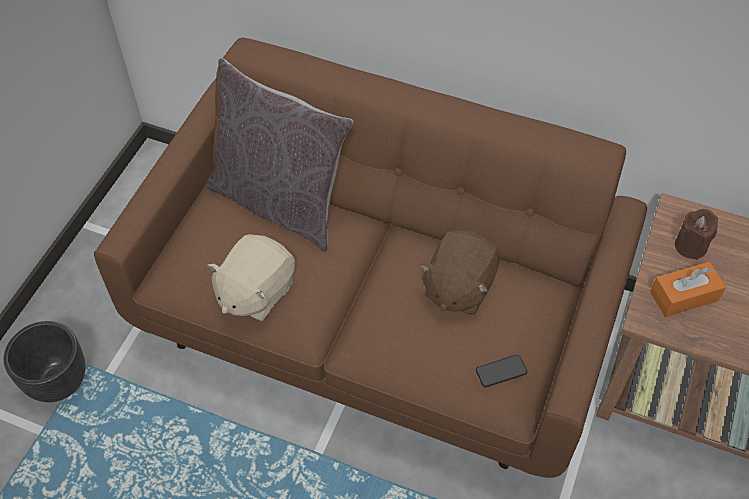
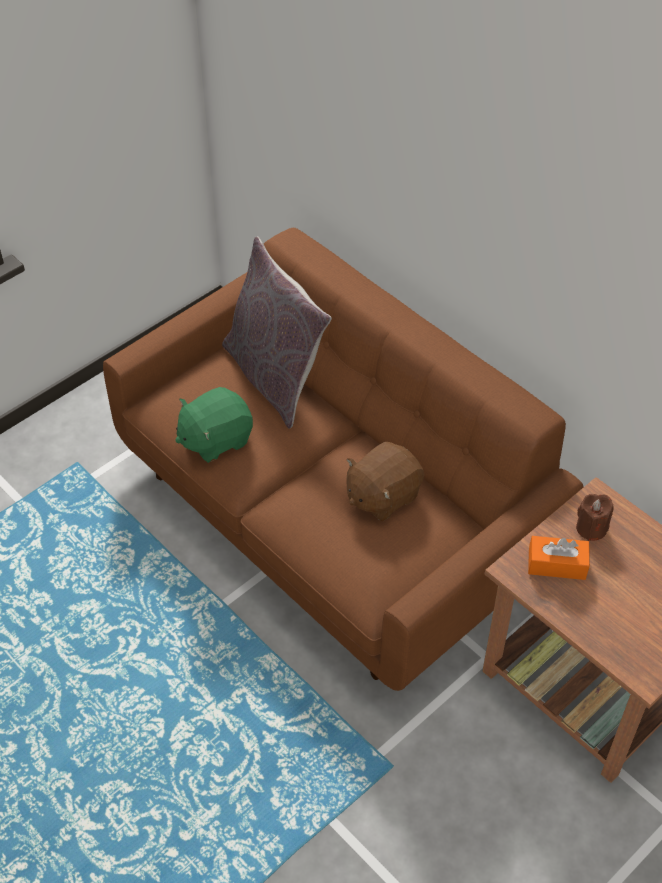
camera: 25 degrees right, 5 degrees down
black planter [3,321,85,402] -> none
beige plush toy [207,234,295,321] -> green plush toy [175,387,253,463]
phone [476,355,527,387] -> none

